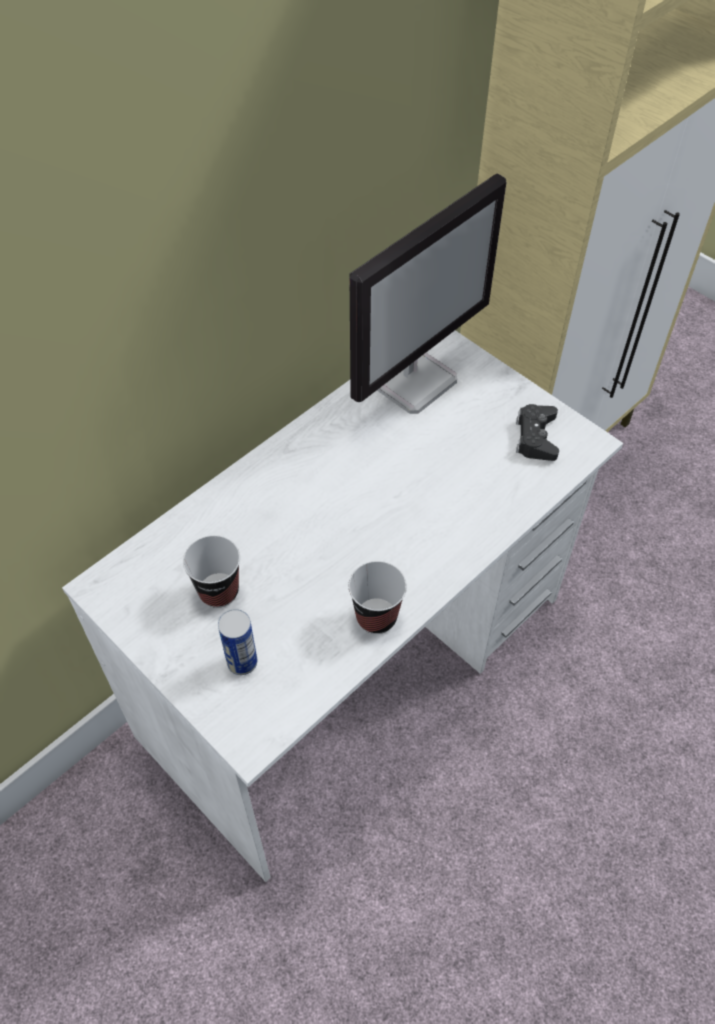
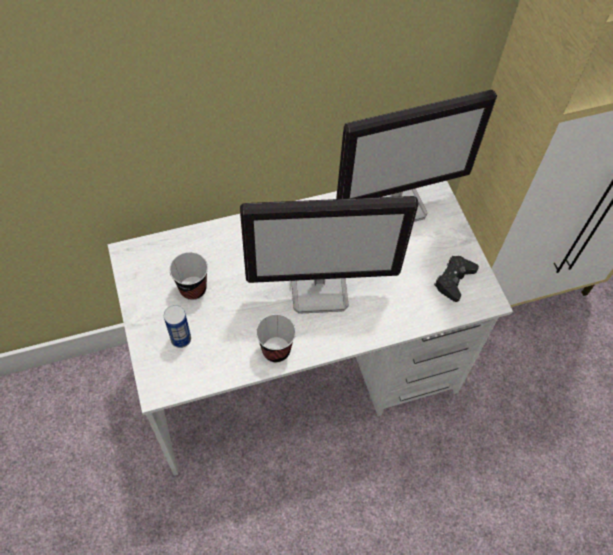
camera: 25 degrees right, 5 degrees up
none -> monitor [240,196,419,314]

